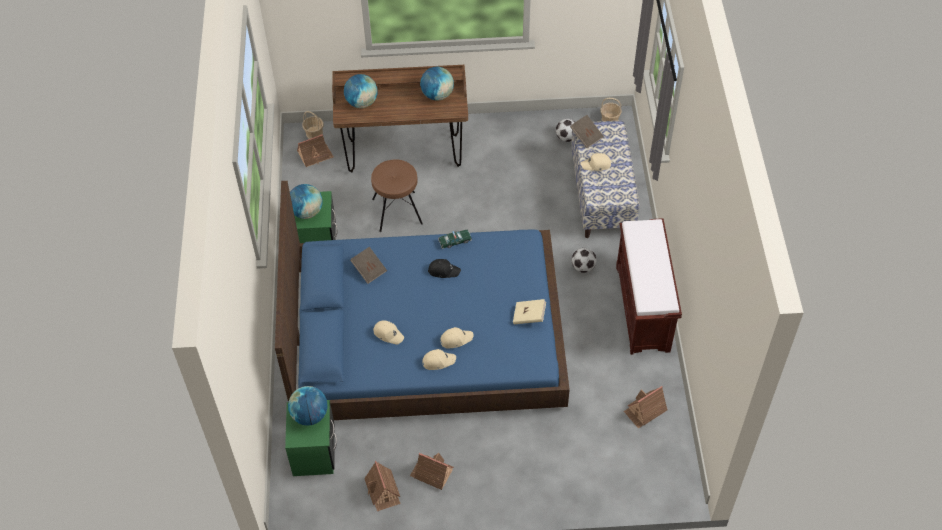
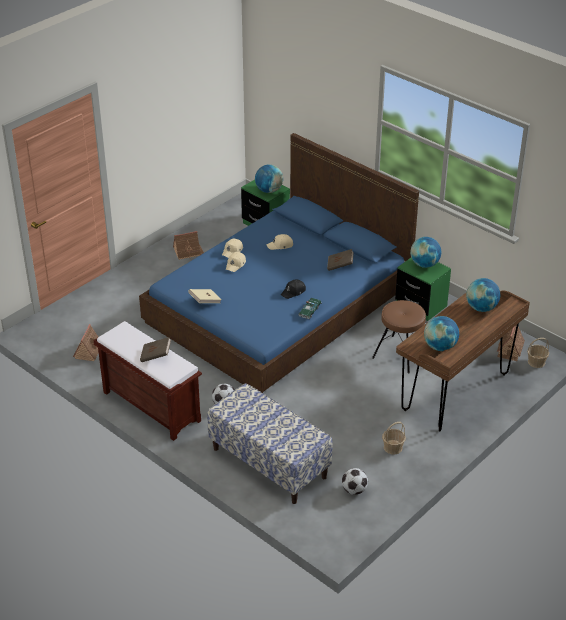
camera: 135 degrees right, 15 degrees down
toy house [364,461,401,511] -> none
brown book [570,115,604,148] -> brown book moved to [140,337,171,362]
beige cap [581,153,611,171] -> none
basket [601,98,622,121] -> basket moved to [382,422,406,454]

